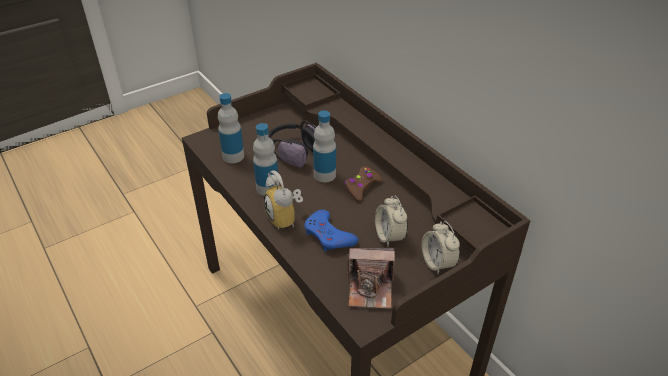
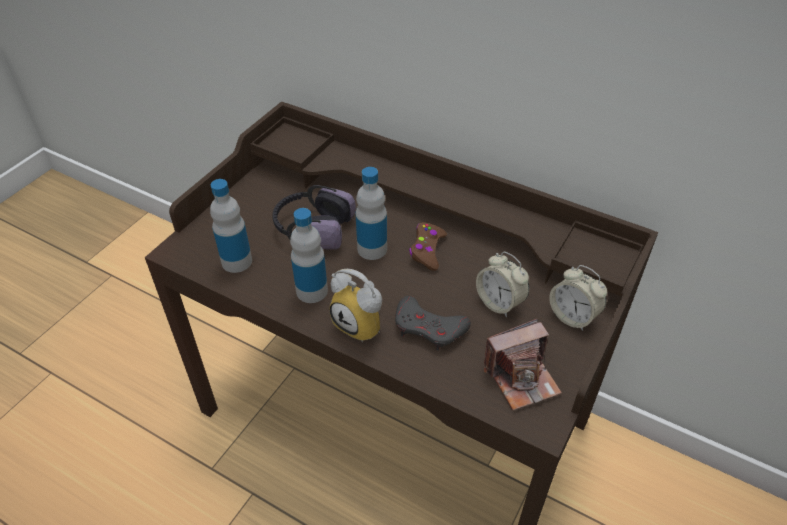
camera: 25 degrees left, 5 degrees up
blue game controller [304,210,358,251] -> grey game controller [395,296,471,351]

